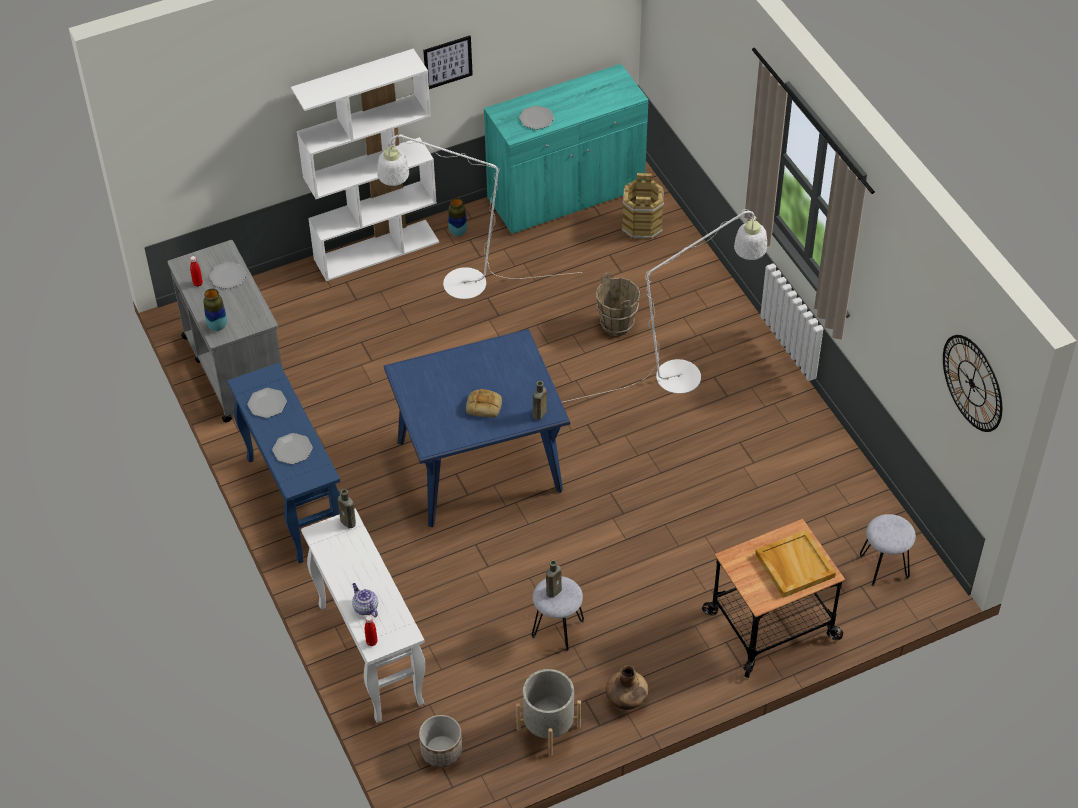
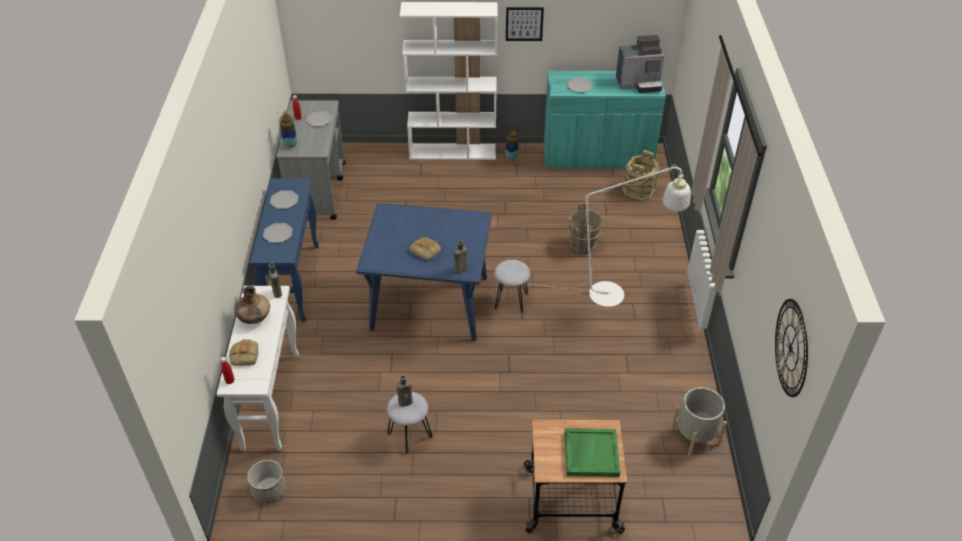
camera: 25 degrees right, 5 degrees down
teapot [352,583,378,617] -> bread [229,339,258,366]
white floor lamp [377,134,582,299] -> none
grey planter [516,669,581,756] -> grey planter moved to [671,387,727,456]
brown vase [606,665,648,710] -> brown vase moved to [234,286,270,324]
beige tray [755,530,836,598] -> green tray [564,428,620,477]
grey stool [860,514,916,586] -> grey stool moved to [494,260,530,313]
none -> coffee machine [616,35,665,93]

